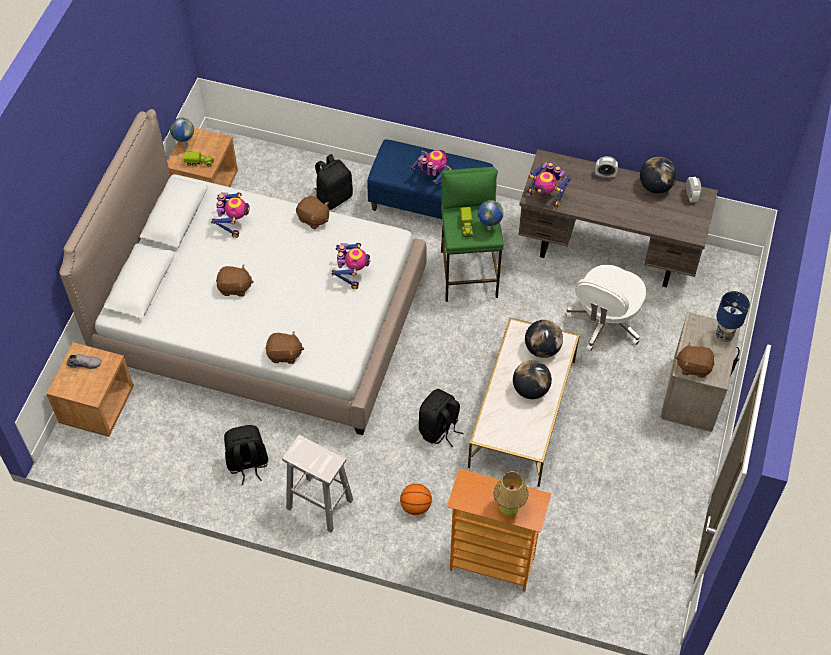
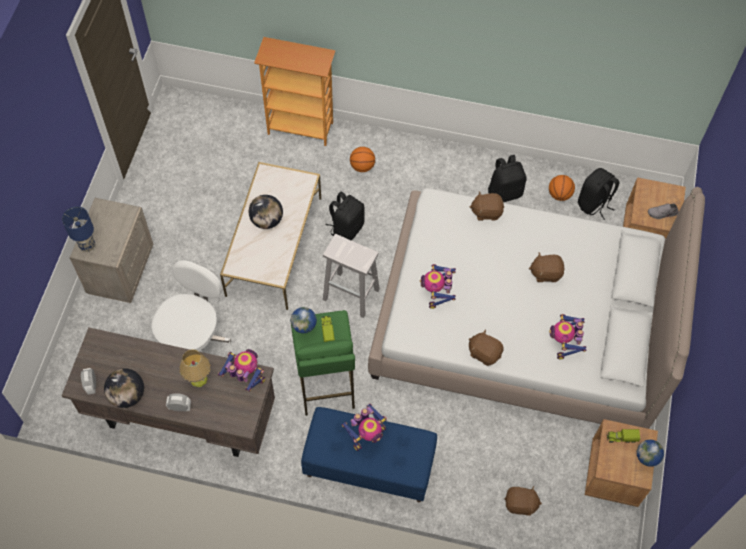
camera: 175 degrees right, 5 degrees up
white stool [282,435,353,533] -> white stool moved to [323,234,380,318]
black backpack [315,154,353,210] -> black backpack moved to [578,168,619,220]
toy robot [410,150,452,185] -> toy robot turned 75 degrees counterclockwise [342,403,387,451]
table lamp [493,471,529,517] -> table lamp moved to [179,349,211,387]
globe [525,320,563,358] -> none
brown plush toy [675,342,715,378] -> brown plush toy moved to [505,486,542,516]
none -> basketball [549,175,575,201]

